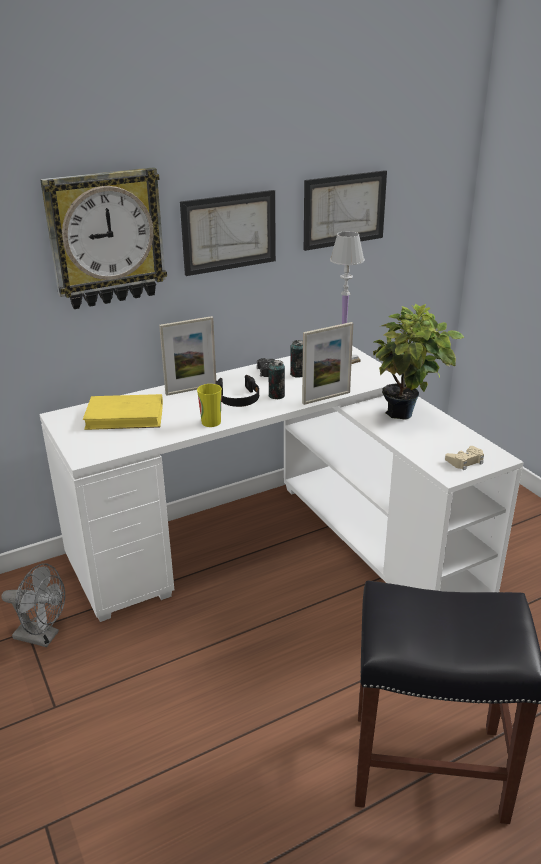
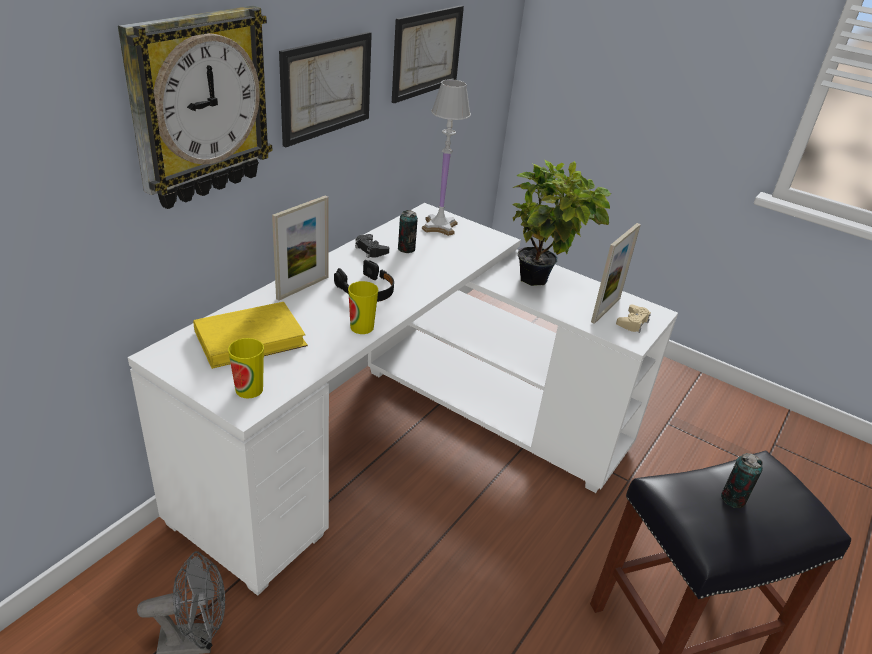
camera: 30 degrees left, 5 degrees up
can [268,360,285,399] -> can moved to [721,453,763,508]
picture frame [302,322,353,405] -> picture frame moved to [591,223,641,324]
none -> cup [228,338,264,399]

